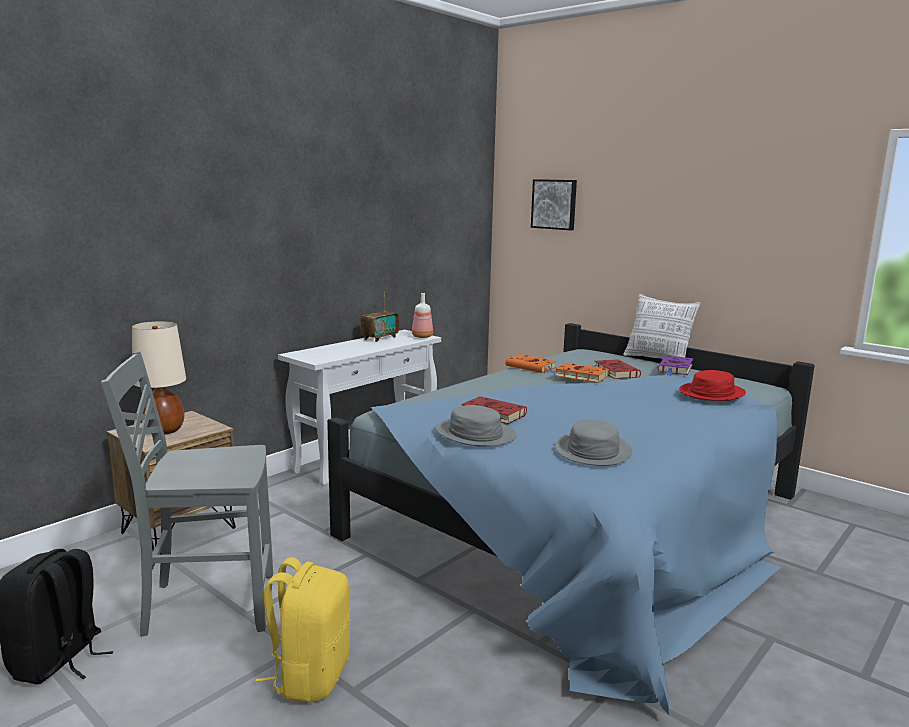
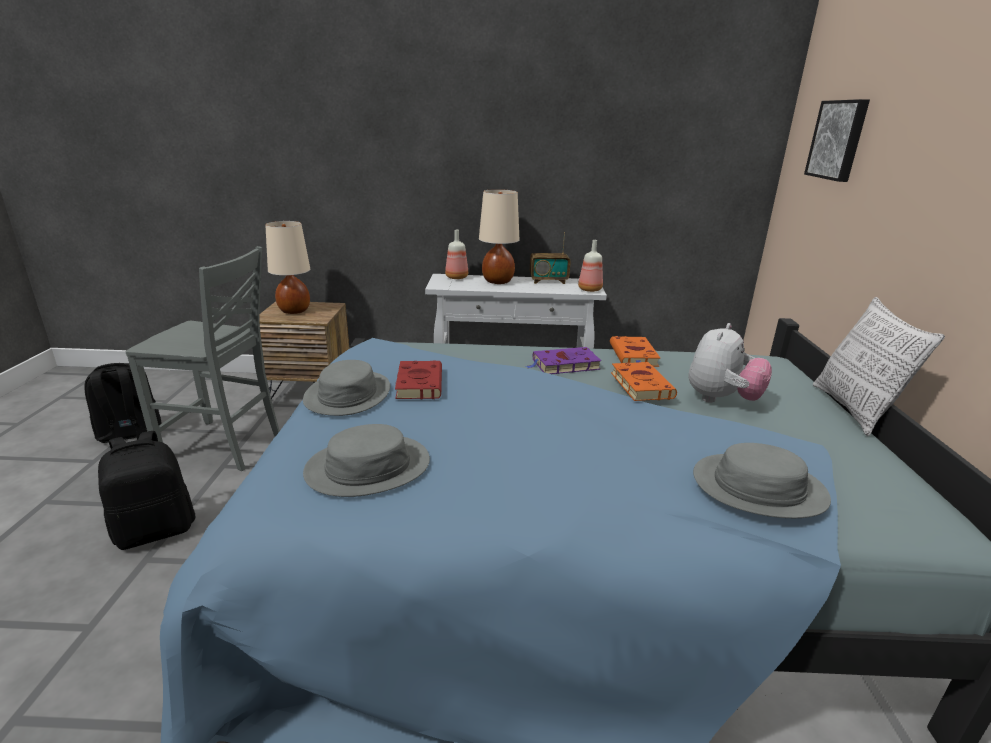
camera: 50 degrees right, 10 degrees up
grey chair [101,351,273,637] -> grey chair turned 150 degrees clockwise [125,246,280,471]
yellow backpack [255,557,350,702] -> black backpack [98,431,195,550]
red book [595,360,641,379] -> plush toy [688,323,772,403]
purple book [658,355,693,376] -> purple book moved to [526,347,601,374]
red hat [679,370,746,401] -> grey hat [693,443,831,518]
none -> bottle [445,230,468,279]
none -> beige table lamp [479,189,519,284]

